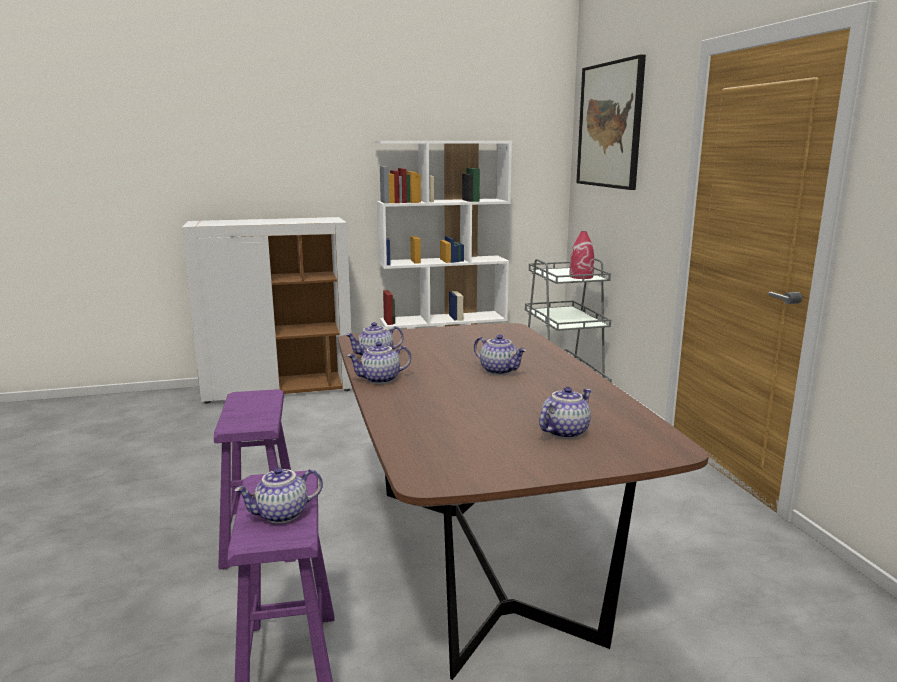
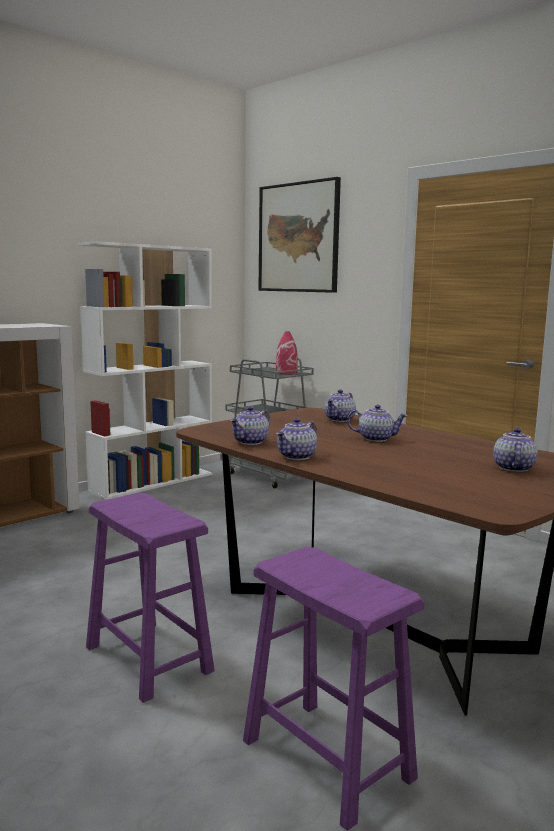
camera: 30 degrees left, 5 degrees down
teapot [234,467,323,524] -> teapot moved to [325,389,356,422]

